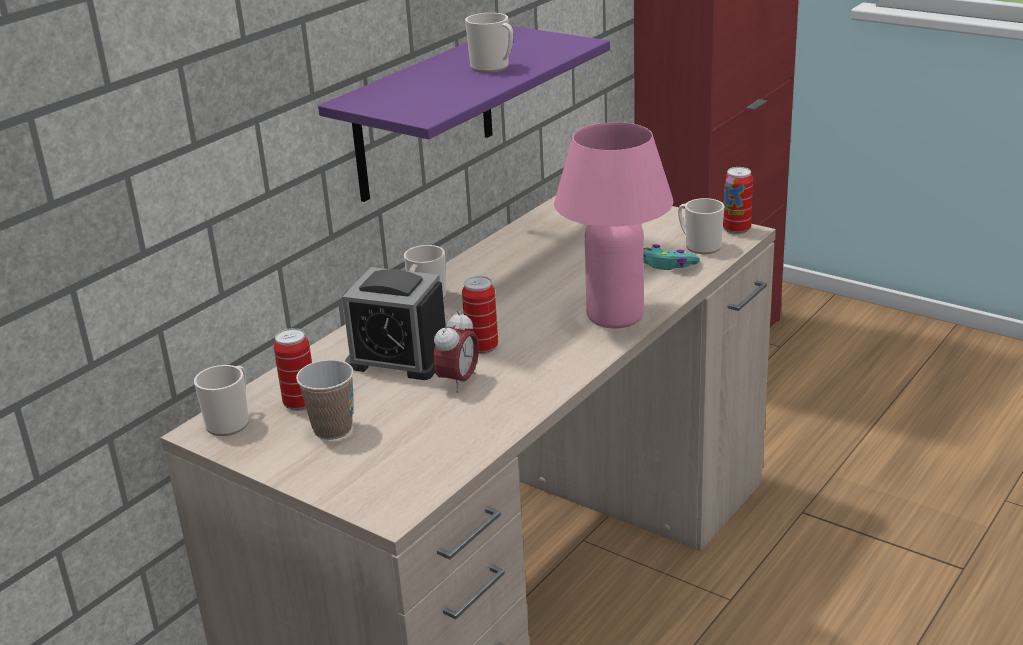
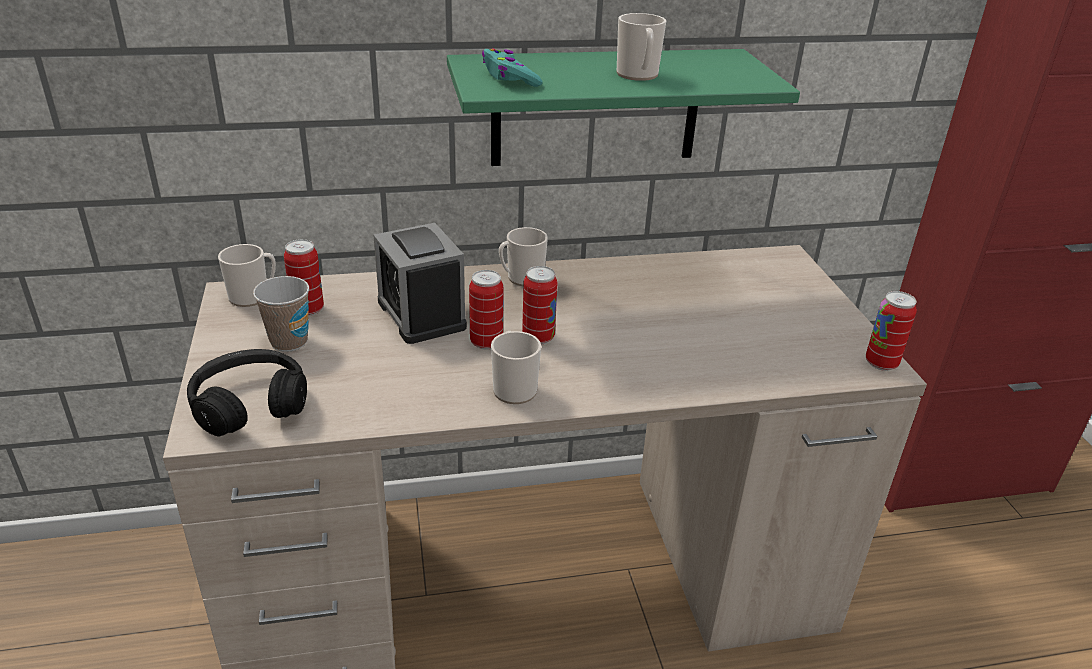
camera: 40 degrees right, 5 degrees up
purple shelf [318,26,610,202] -> green shelf [447,49,800,166]
alarm clock [433,310,479,393] -> none
pink table lamp [554,122,674,328] -> none
turquoise game controller [644,244,700,270] -> turquoise game controller moved to [482,48,543,87]
mug [678,198,724,254] -> mug moved to [491,331,541,404]
none -> black headphones [187,349,307,436]
none -> can [522,266,557,345]

